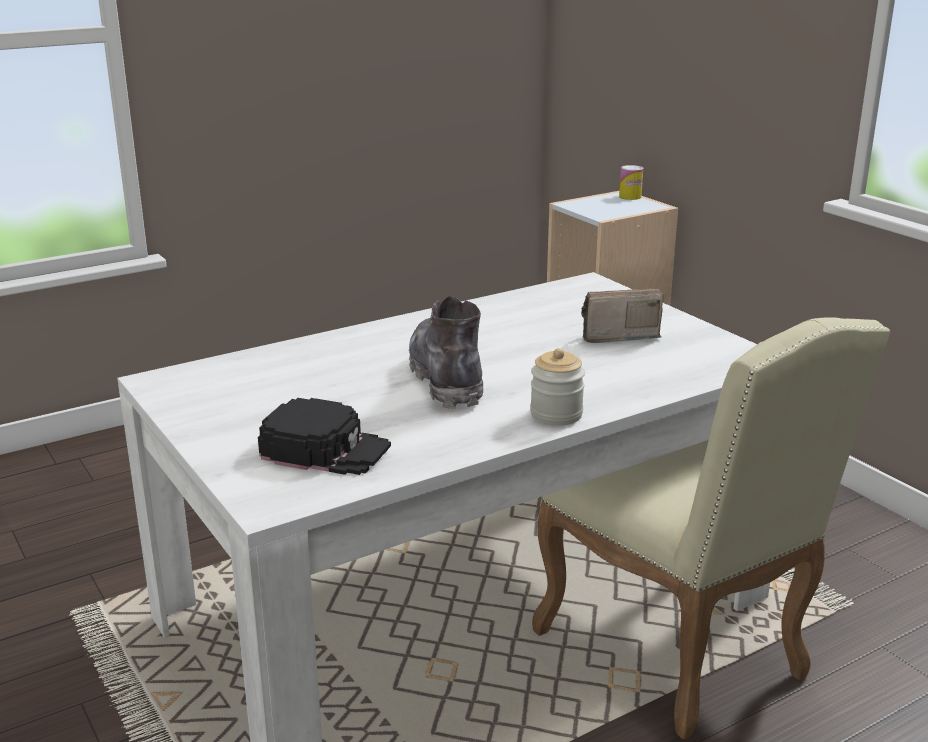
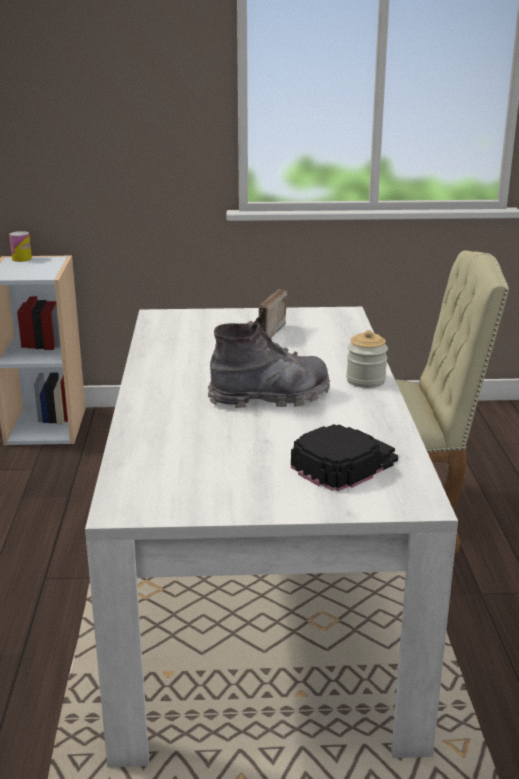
camera: 60 degrees left, 0 degrees up
grey boot [409,296,483,409] -> grey boot turned 150 degrees clockwise [208,323,330,408]

